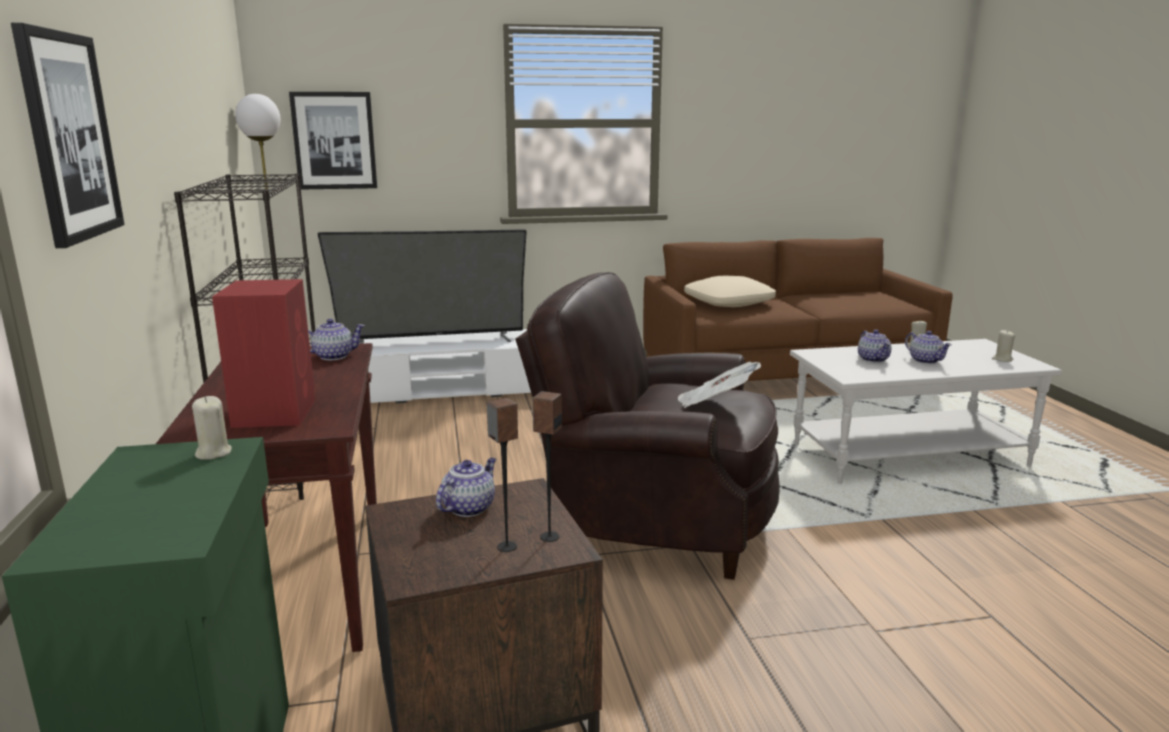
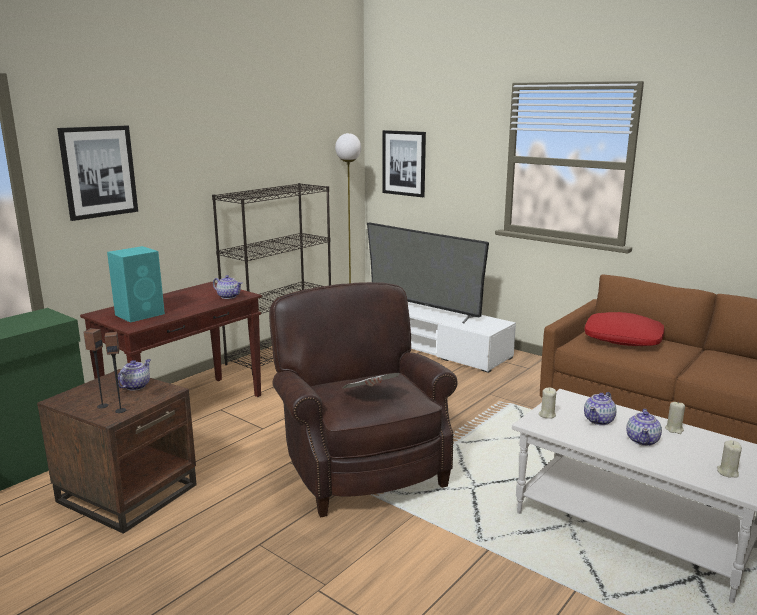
camera: 50 degrees right, 0 degrees up
beige candle [192,396,232,459] -> beige candle moved to [539,388,556,419]
red speaker [212,279,315,428] -> turquoise speaker [107,246,165,323]
teapot [436,458,496,517] -> teapot turned 60 degrees counterclockwise [117,359,150,390]
beige pillow [684,275,776,307] -> red pillow [584,312,664,346]

